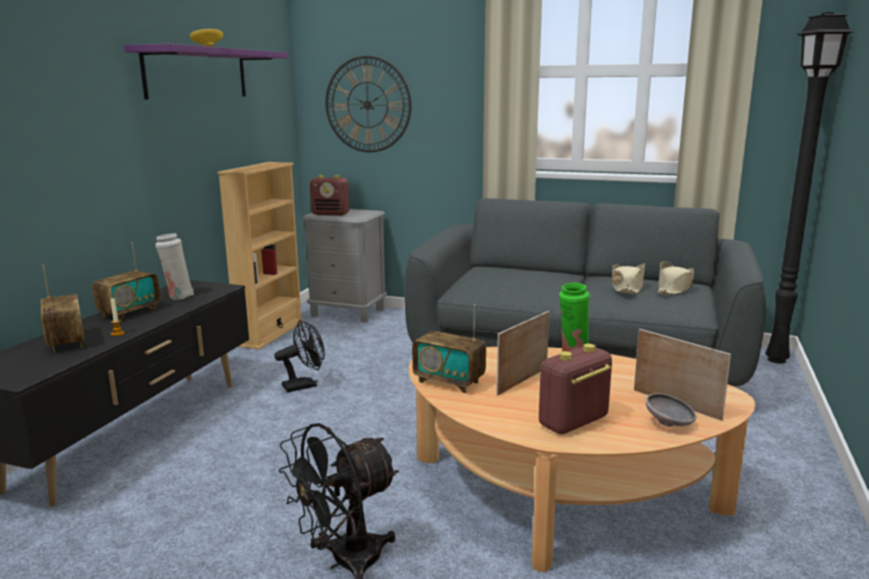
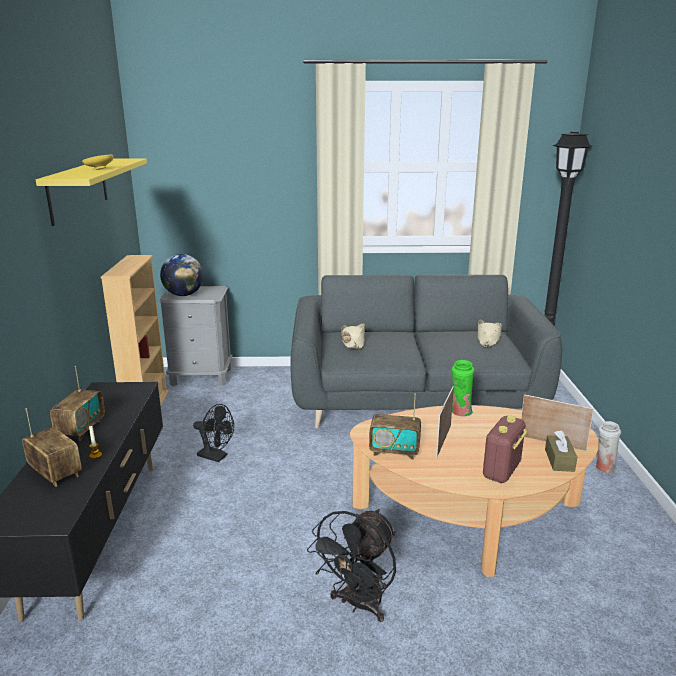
camera: 20 degrees left, 5 degrees up
purple shelf [124,44,288,99] -> yellow shelf [36,158,147,226]
white vase [155,233,194,300] -> white vase moved to [596,421,621,474]
black fan [274,320,325,392] -> black fan turned 75 degrees clockwise [193,404,234,462]
radio [310,175,349,216] -> globe [160,254,204,296]
wall clock [326,56,411,152] -> none
beige hat [611,263,645,294] -> beige hat moved to [341,323,365,349]
grey bowl [646,393,696,426] -> brown tissue box [545,430,577,472]

